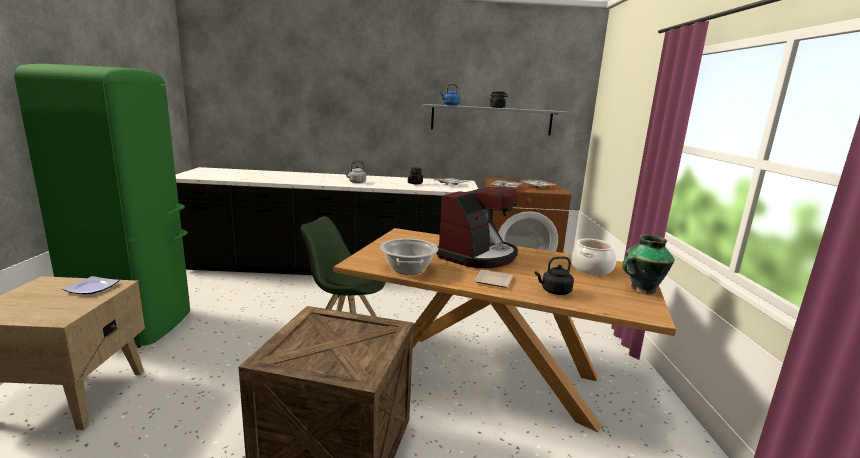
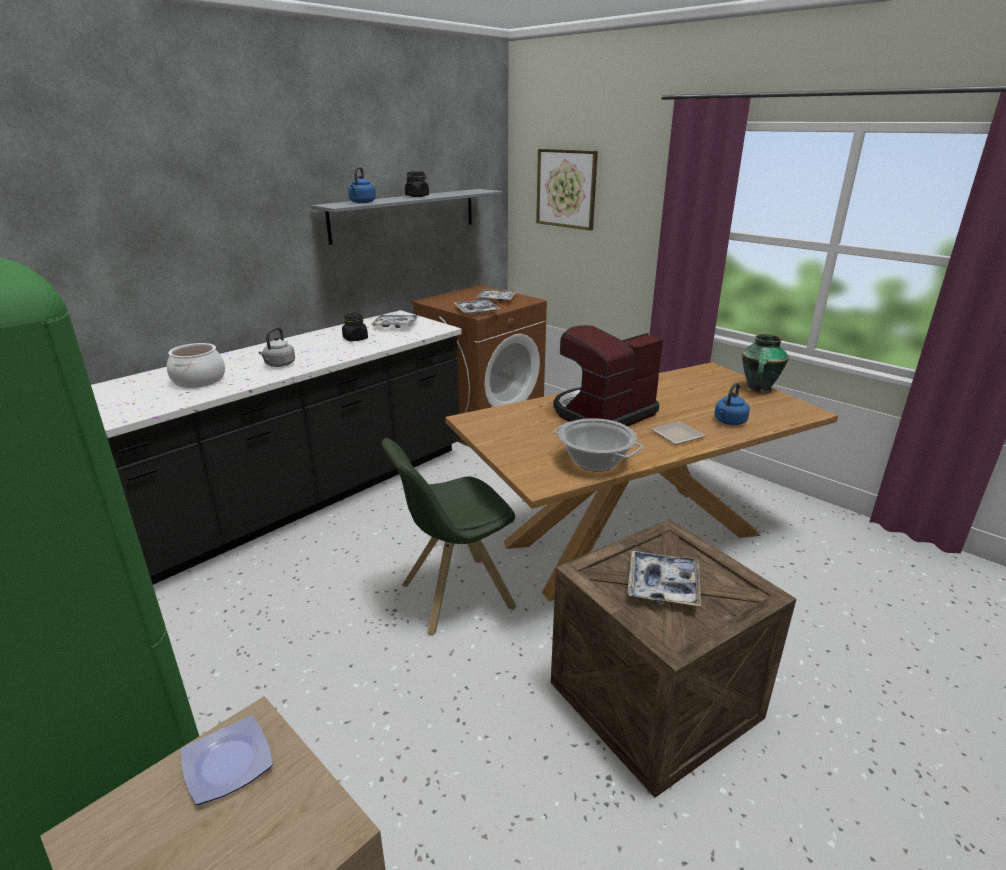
camera: 45 degrees left, 10 degrees up
coffee machine [436,187,518,268] -> coffee machine turned 120 degrees counterclockwise [553,325,663,426]
black kettle [535,256,574,295] -> blue kettle [714,383,750,425]
cooking pot [571,239,616,275] -> cooking pot moved to [167,343,225,388]
none -> picture [536,149,598,230]
none -> tray [627,551,701,606]

